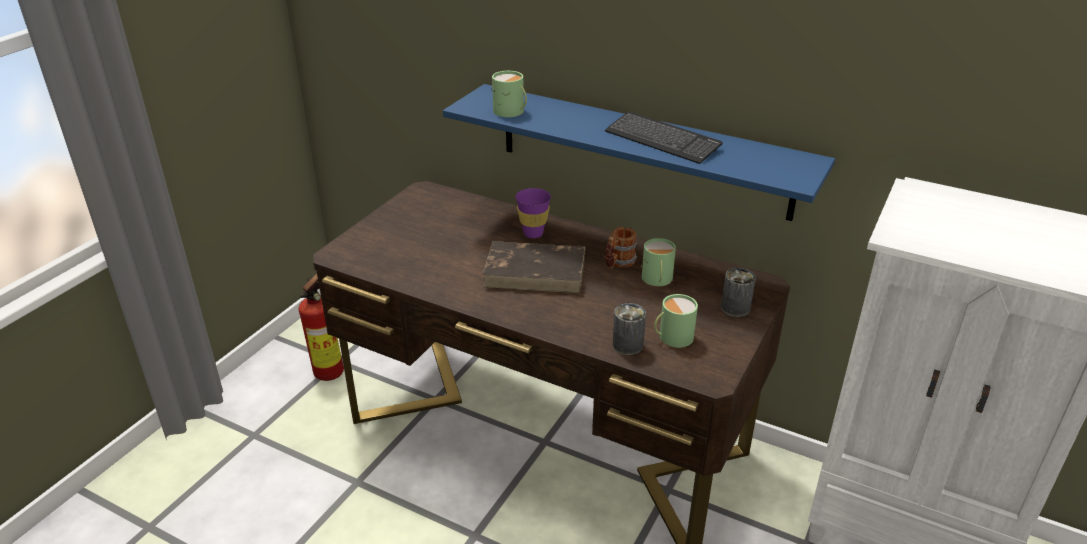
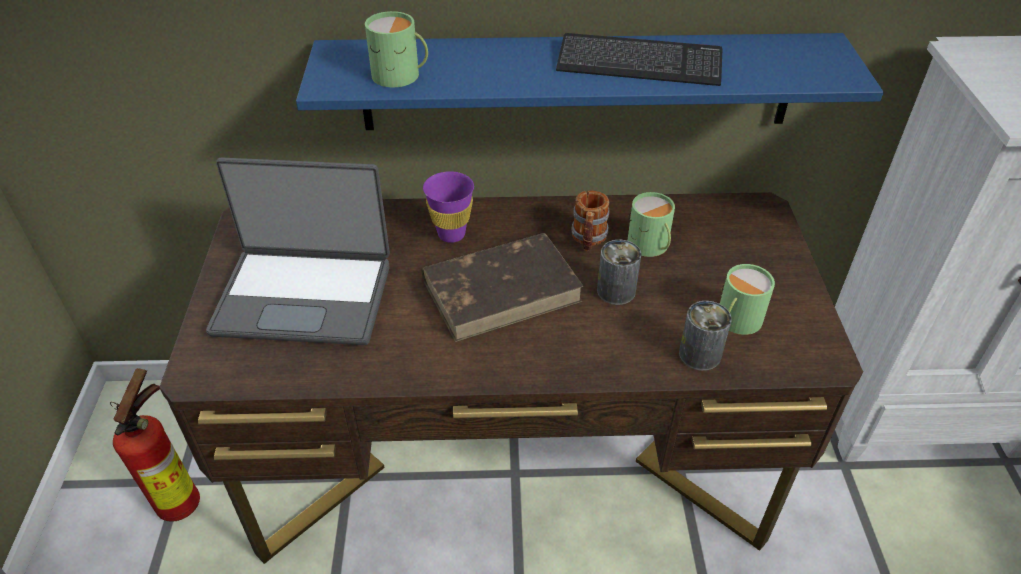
camera: 30 degrees left, 10 degrees up
can [721,268,756,317] -> can moved to [597,240,641,305]
none -> laptop [206,157,390,345]

